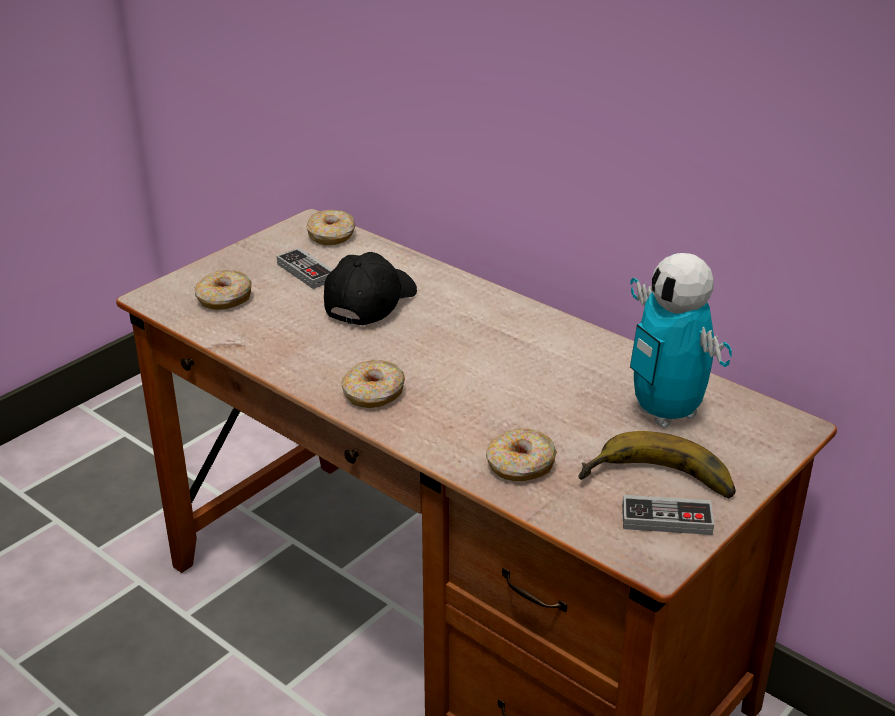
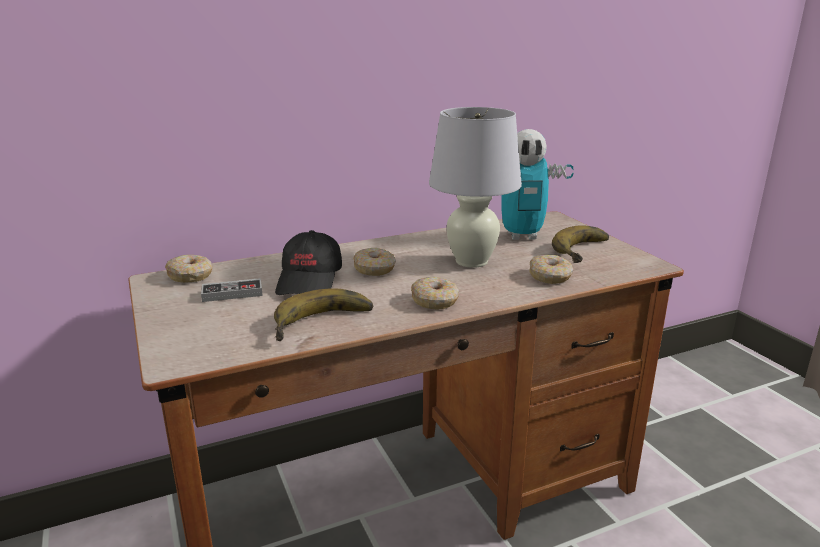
camera: 65 degrees left, 10 degrees down
donut [195,270,252,310] -> donut moved to [353,248,396,276]
black cap [324,252,417,325] -> black cap turned 135 degrees counterclockwise [275,230,342,295]
game controller [622,495,714,535] -> none
none -> banana [274,288,374,341]
none -> white table lamp [429,107,522,268]

